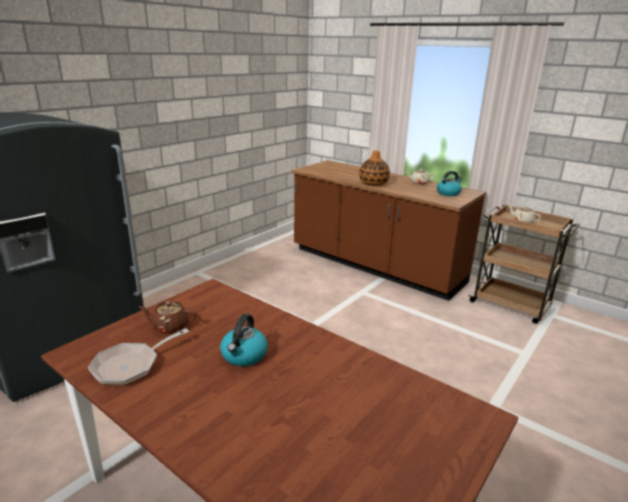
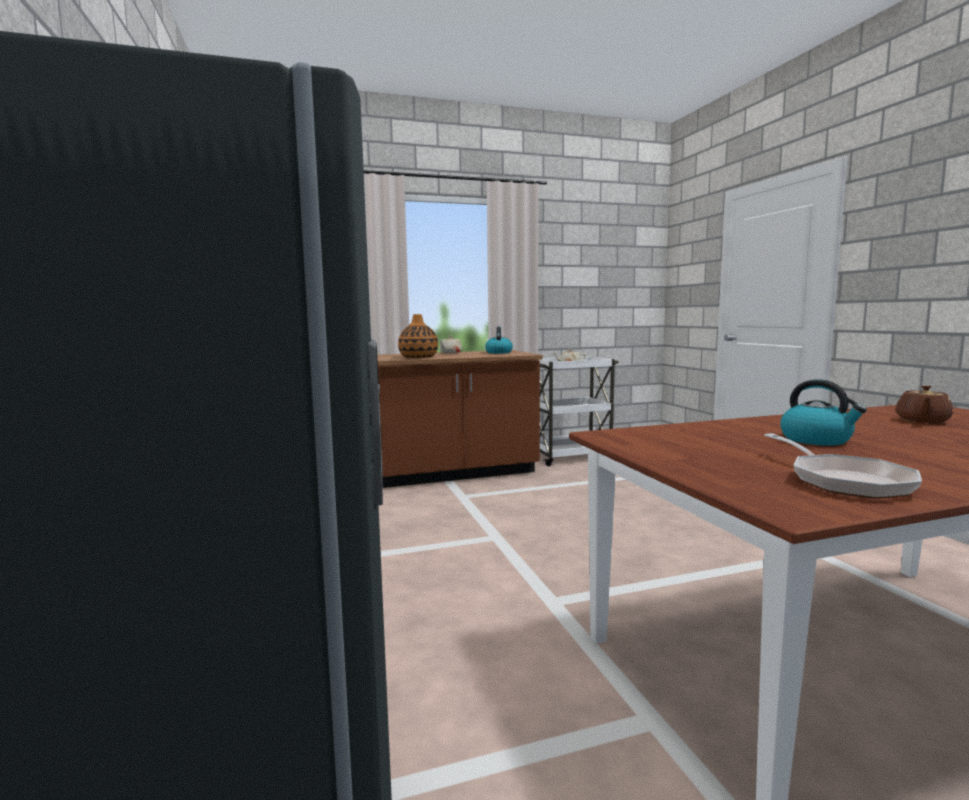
camera: 55 degrees left, 15 degrees down
brown teapot [139,301,197,333] -> brown teapot moved to [895,385,954,423]
brown cart [468,204,580,324] -> white cart [539,356,619,466]

